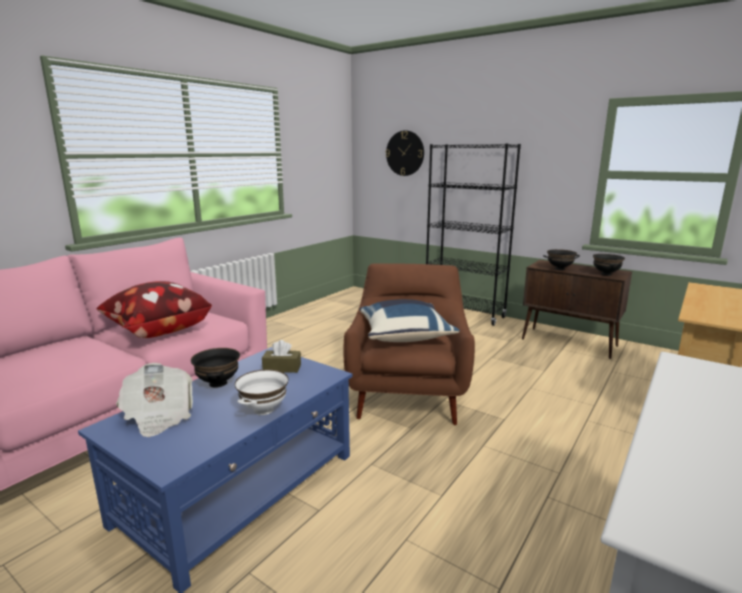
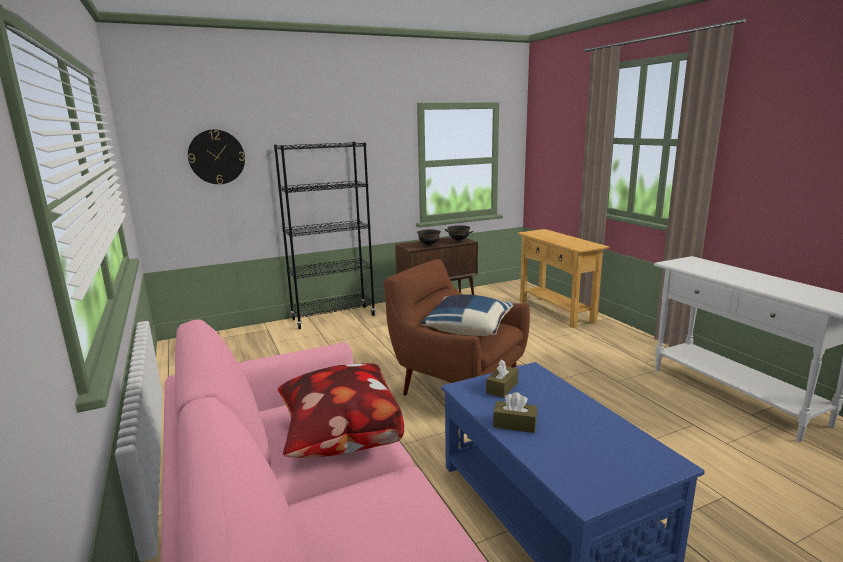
camera: 60 degrees left, 0 degrees up
newspaper [116,363,193,437] -> none
black bowl [191,348,240,388] -> brown tissue box [493,392,537,433]
white bowl [235,369,288,415] -> none

